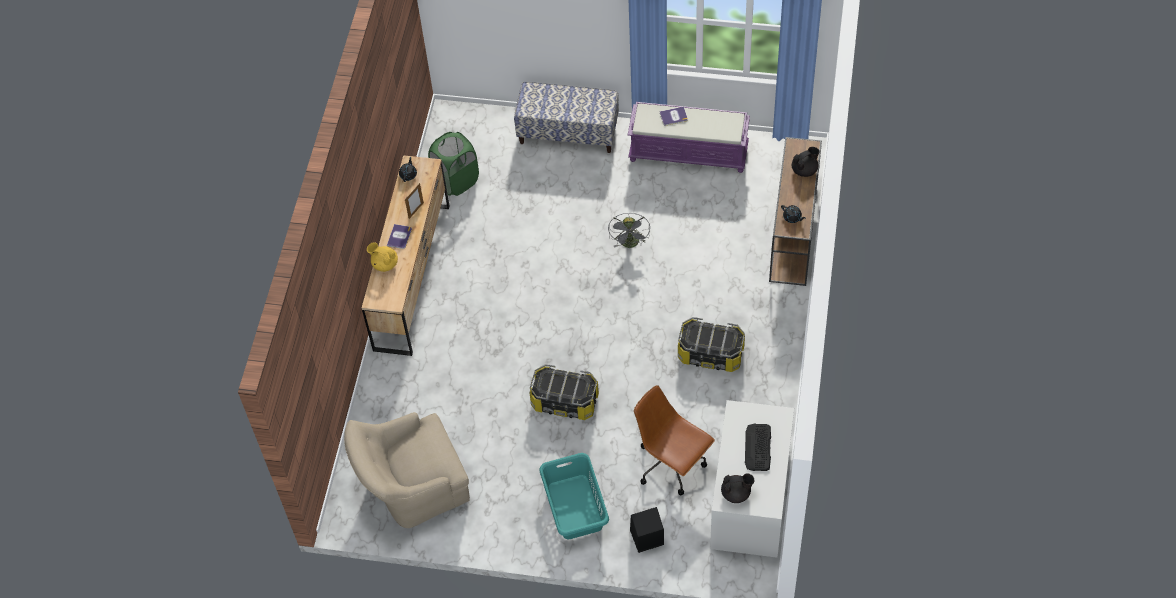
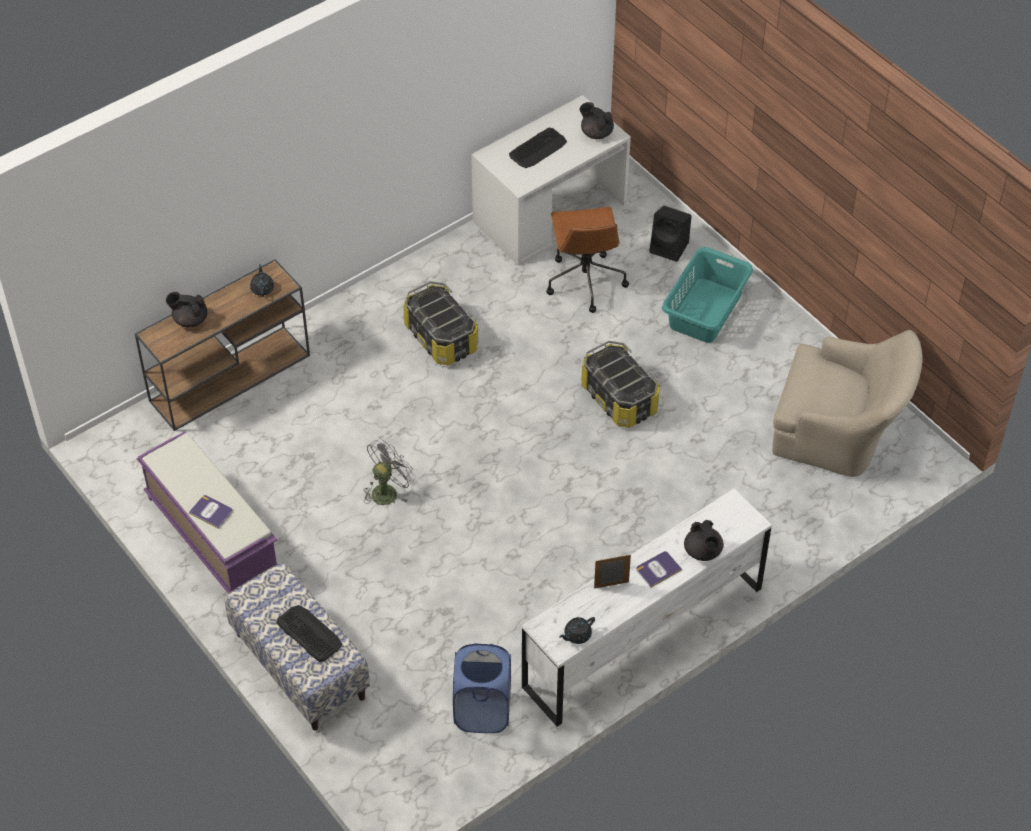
camera: 140 degrees left, 5 degrees down
brown dresser [362,155,449,356] -> white dresser [522,489,772,727]
yellow teapot [367,242,398,272] -> black teapot [684,520,724,561]
green laundry basket [428,132,479,196] -> blue laundry basket [453,643,511,733]
none -> keyboard [276,605,342,662]

